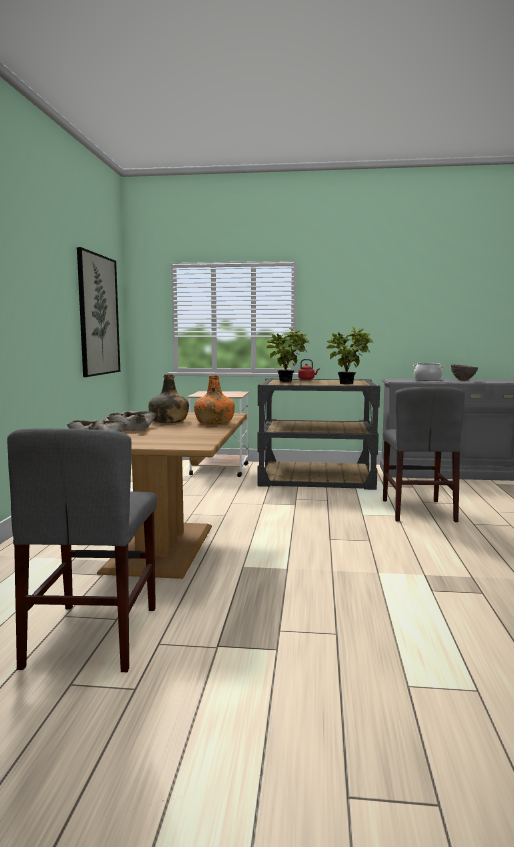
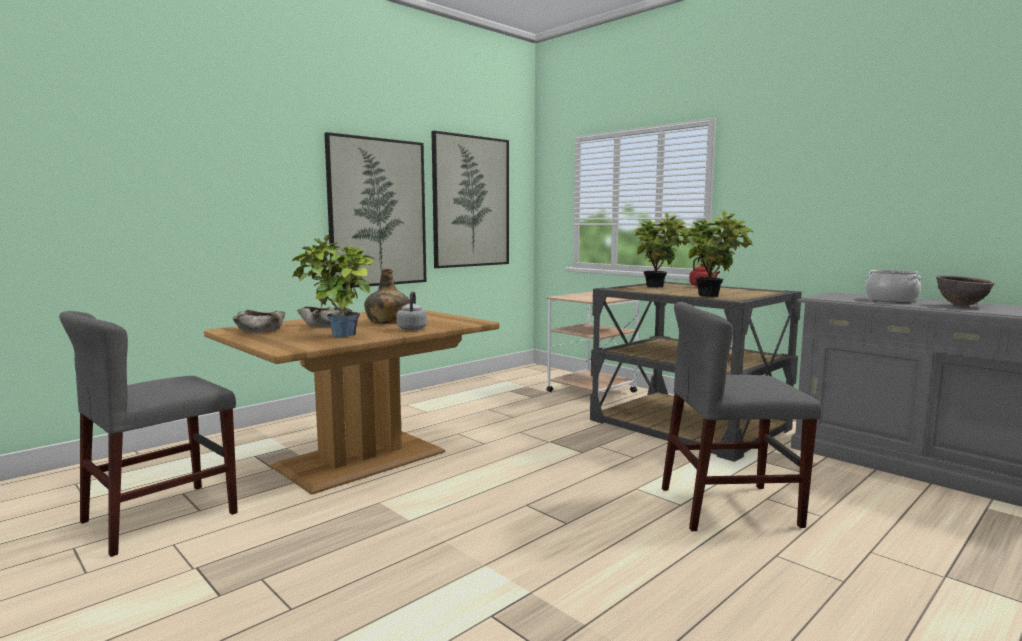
camera: 40 degrees right, 0 degrees up
orange bottle [194,375,235,425] -> grey kettle [396,291,427,330]
grey chair [383,387,465,522] -> grey chair turned 45 degrees clockwise [662,302,822,531]
none -> potted plant [292,235,374,337]
none -> picture [324,132,426,288]

